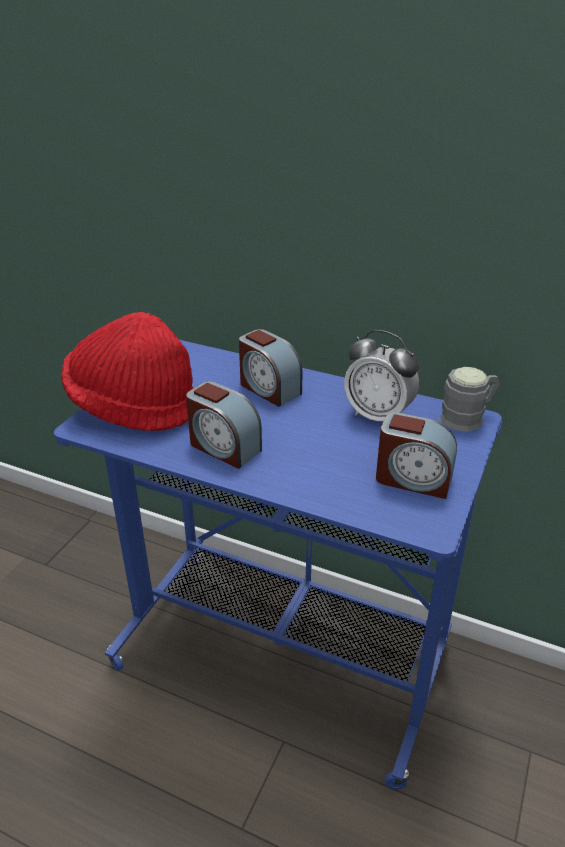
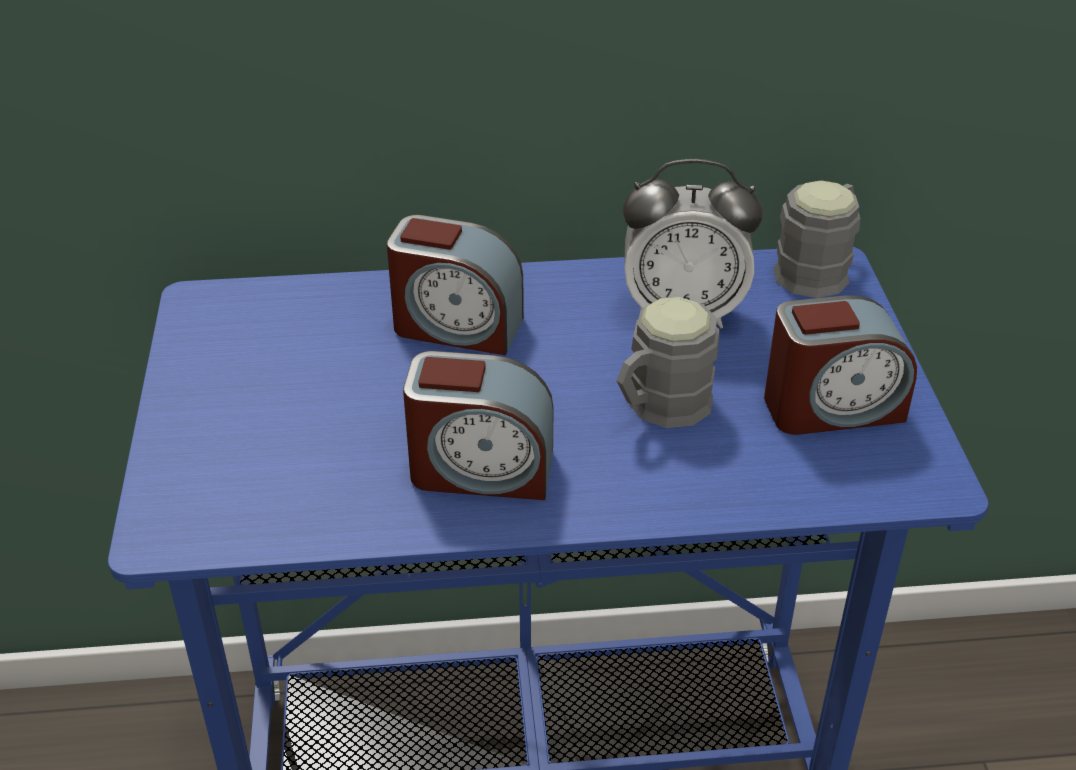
camera: 30 degrees left, 5 degrees up
red hat [61,312,193,431] -> none
none -> grey mug [616,297,719,428]

